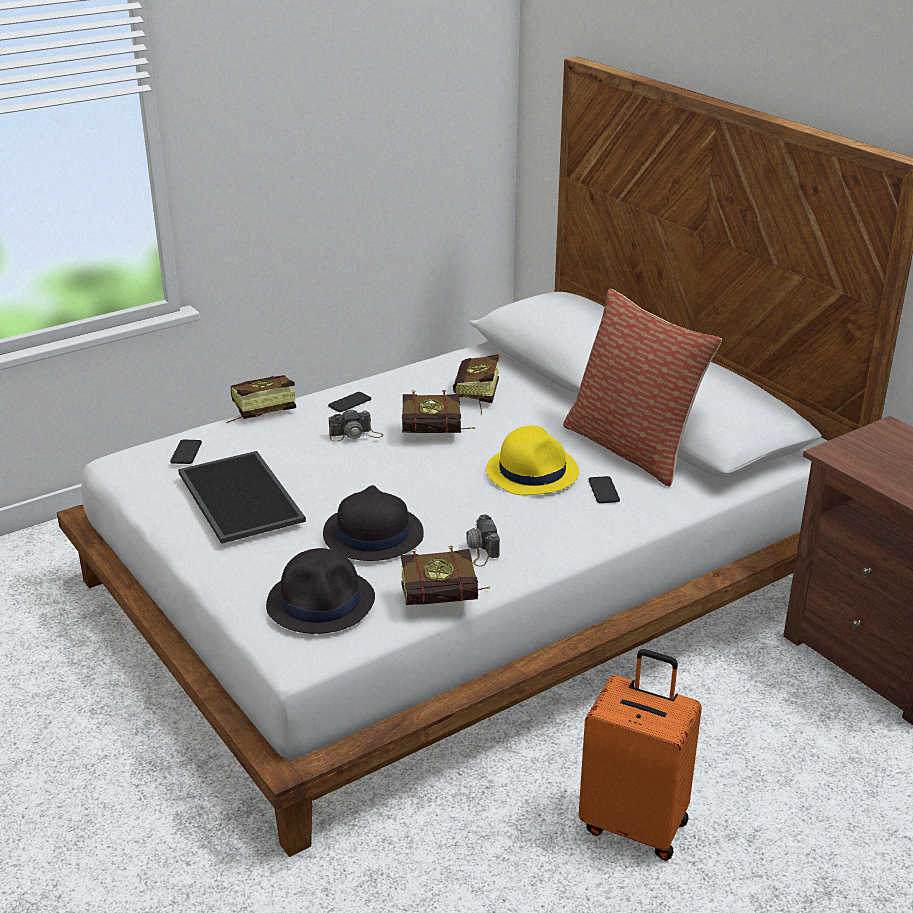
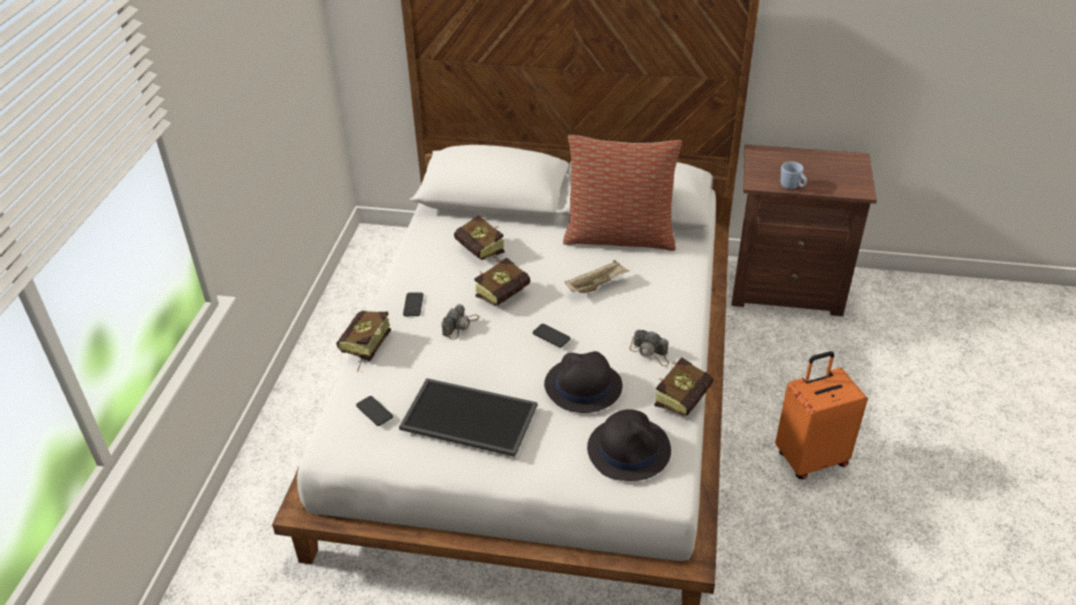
camera: 45 degrees left, 10 degrees up
yellow hat [486,425,579,495] -> beige tray [565,260,630,293]
phone [589,476,620,503] -> phone moved to [533,324,571,348]
none -> blue mug [781,161,807,189]

